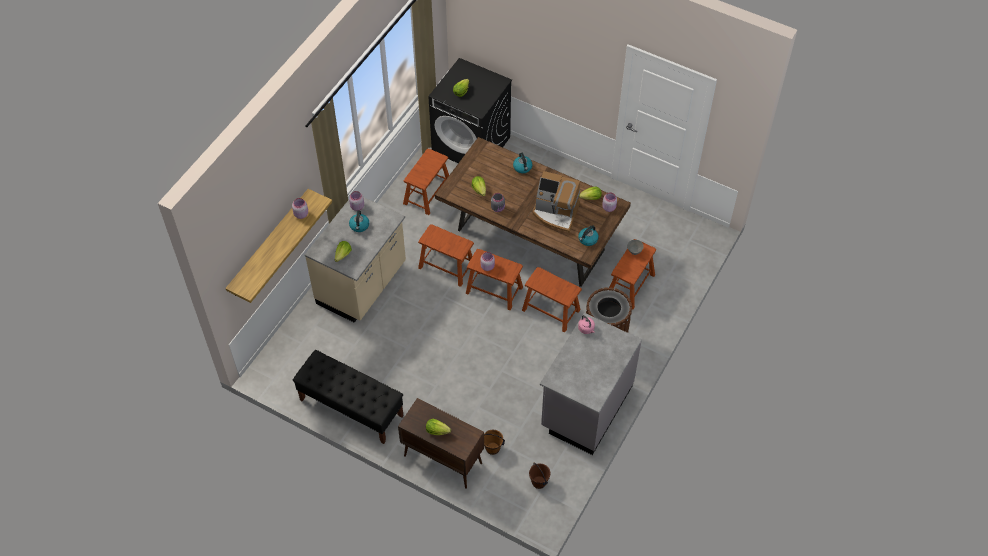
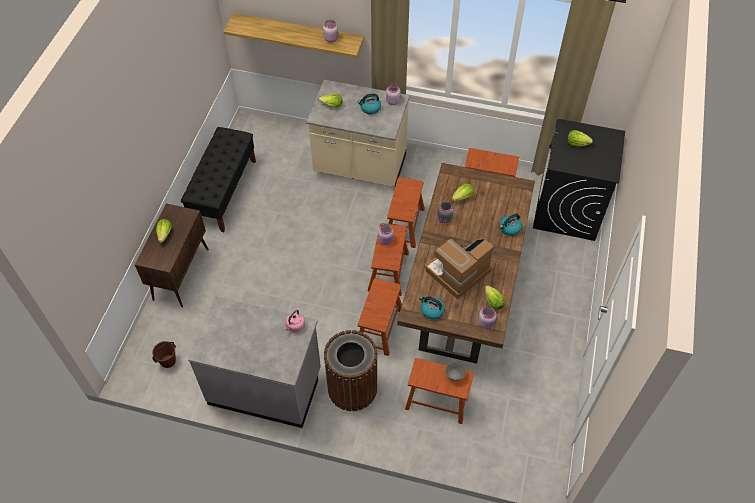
camera: 75 degrees right, 0 degrees up
brown bucket [484,429,505,455] -> none
coffee machine [532,171,580,233] -> coffee machine turned 45 degrees clockwise [424,239,494,299]

